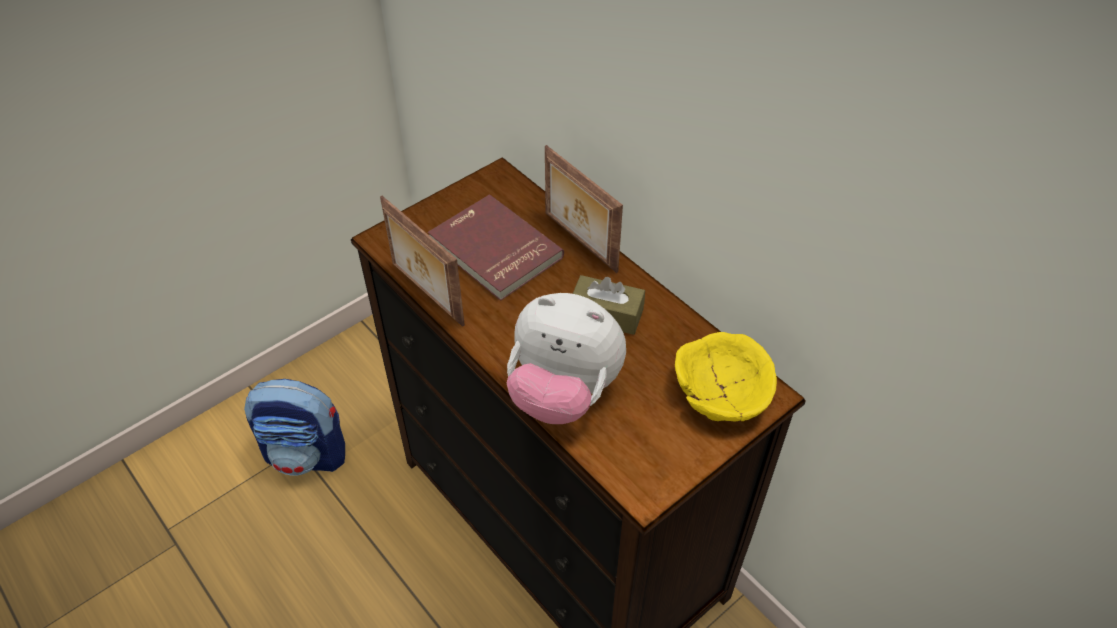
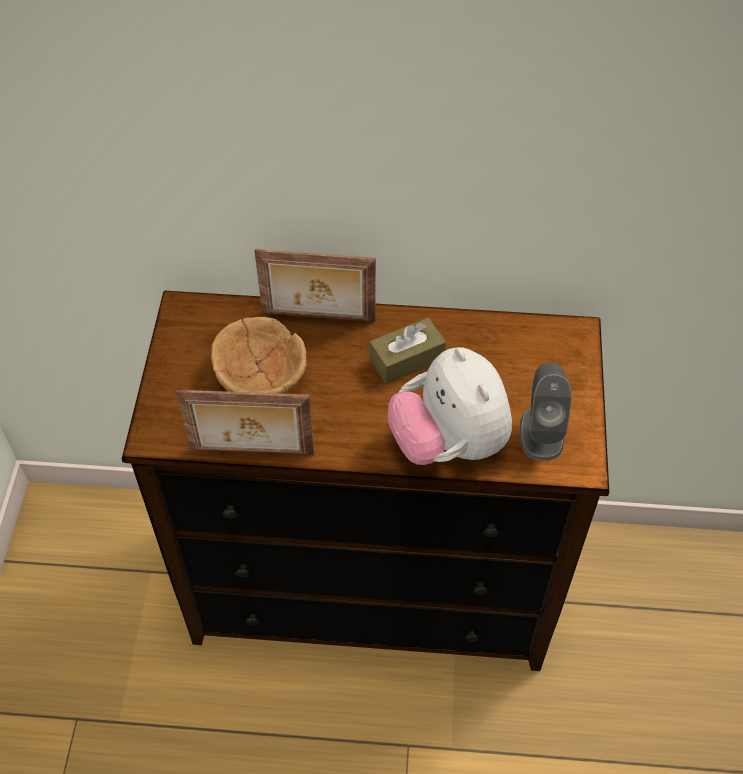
camera: 45 degrees left, 5 degrees up
backpack [244,379,345,476] -> none
red book [428,195,564,301] -> brown bowl [211,317,306,394]
plush toy [507,293,626,424] -> plush toy turned 90 degrees clockwise [388,347,512,465]
yellow bowl [675,332,777,422] -> none
none -> grey speaker [520,363,572,461]

